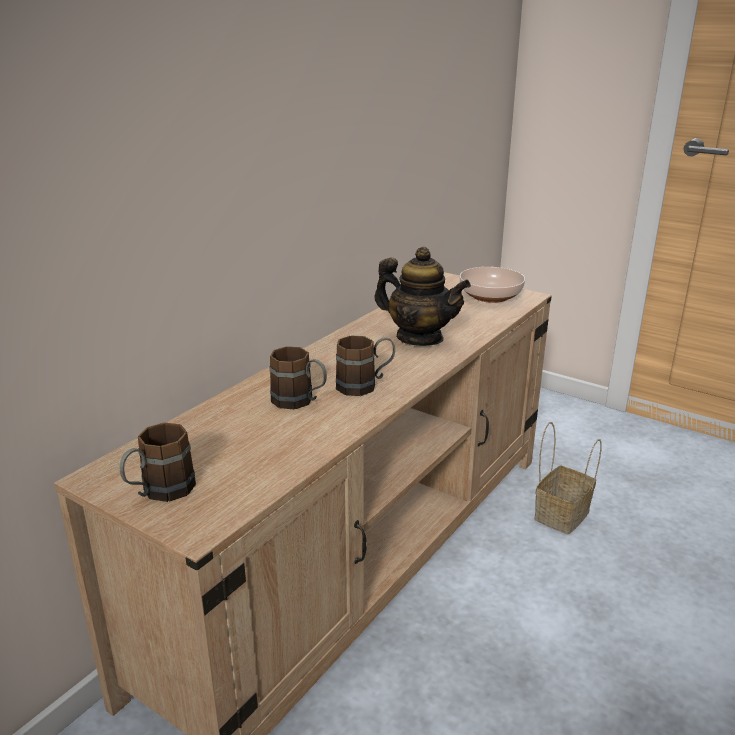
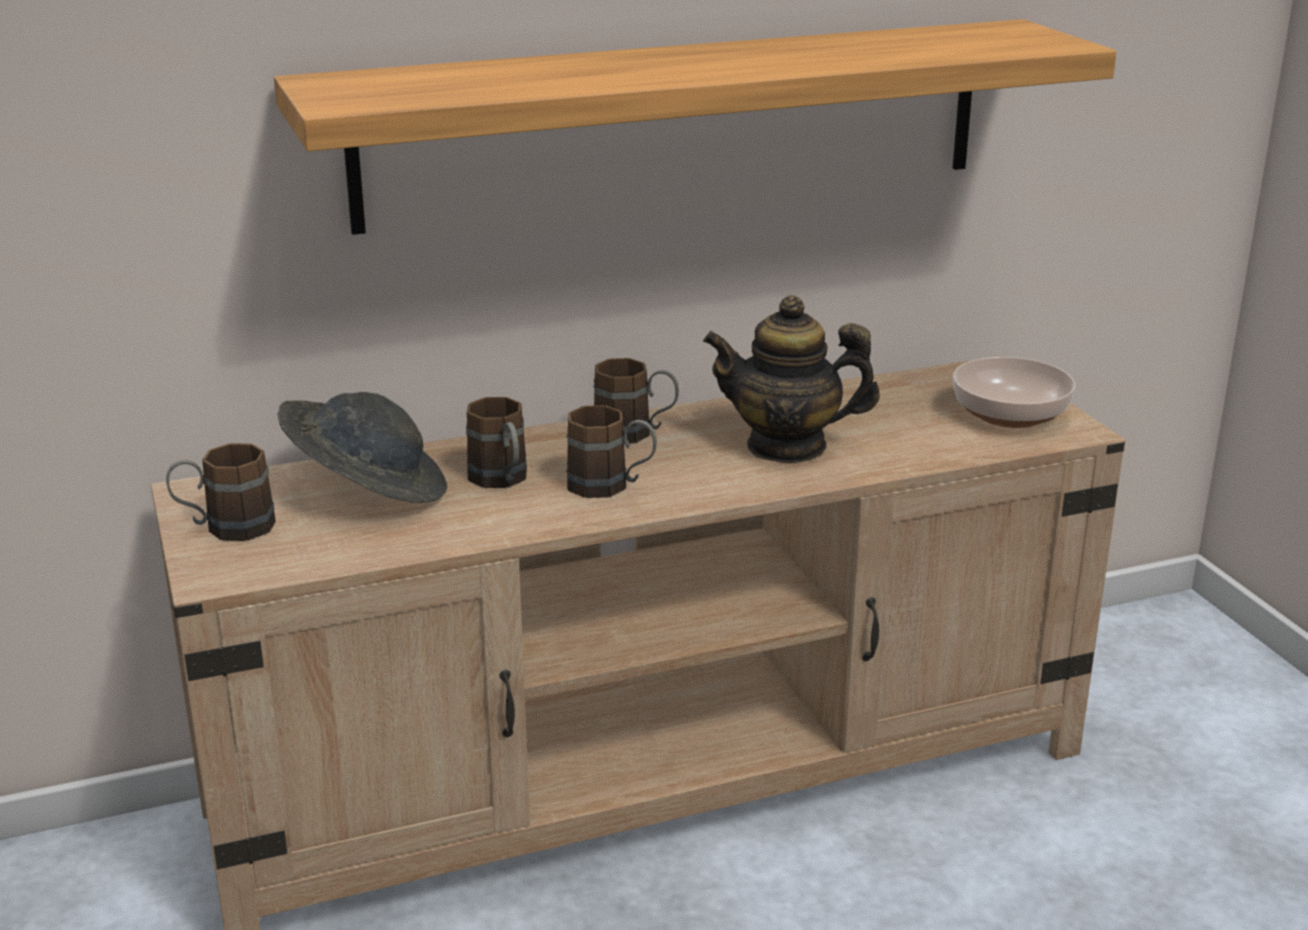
camera: 35 degrees right, 0 degrees up
teapot [374,247,471,346] -> teapot turned 120 degrees clockwise [703,295,880,463]
basket [535,422,602,534] -> none
none -> shelf [274,19,1117,235]
none -> grey hat [278,392,448,503]
none -> brown mug [594,358,679,444]

